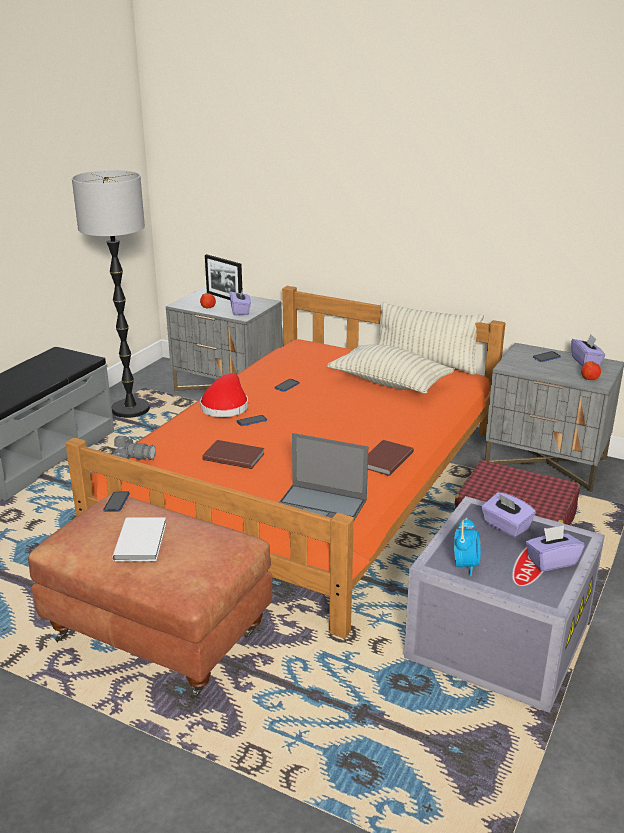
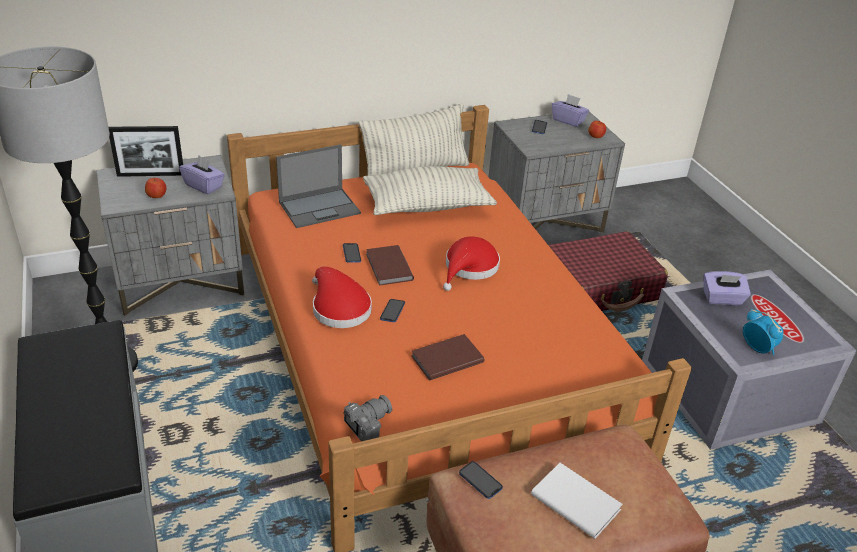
camera: 50 degrees left, 10 degrees up
laptop [279,433,368,520] -> laptop moved to [276,144,361,228]
brown book [368,440,414,476] -> brown book moved to [366,245,414,286]
purple tissue box [525,525,584,571] -> none
none -> red hat [443,236,500,291]

